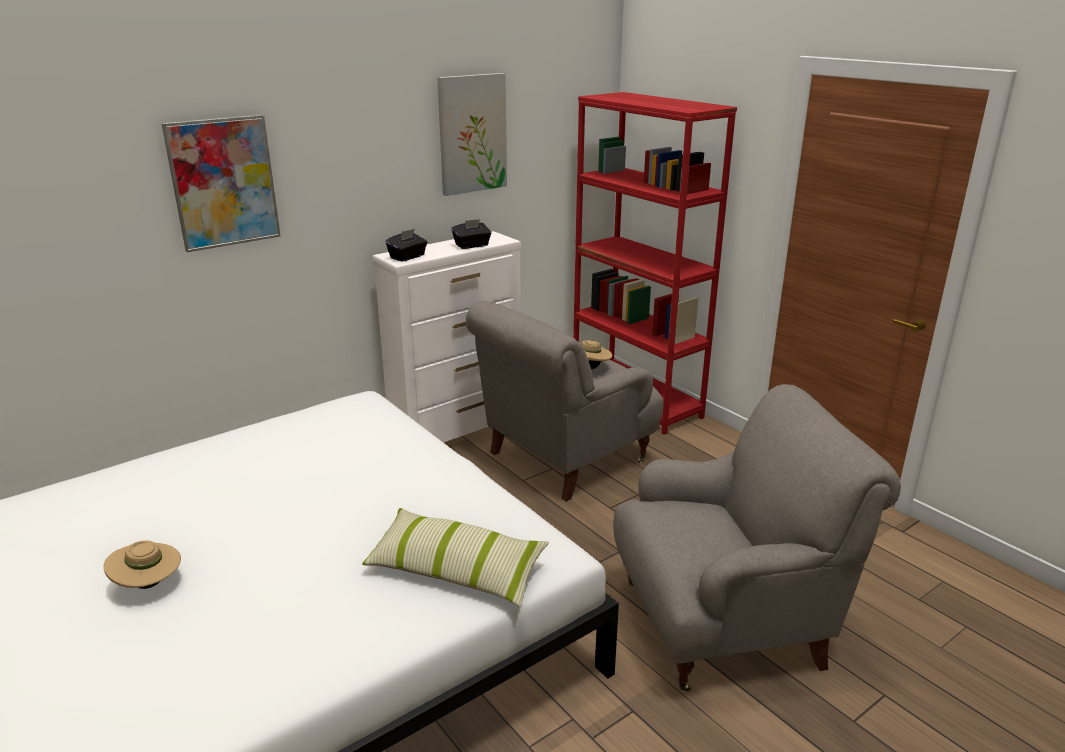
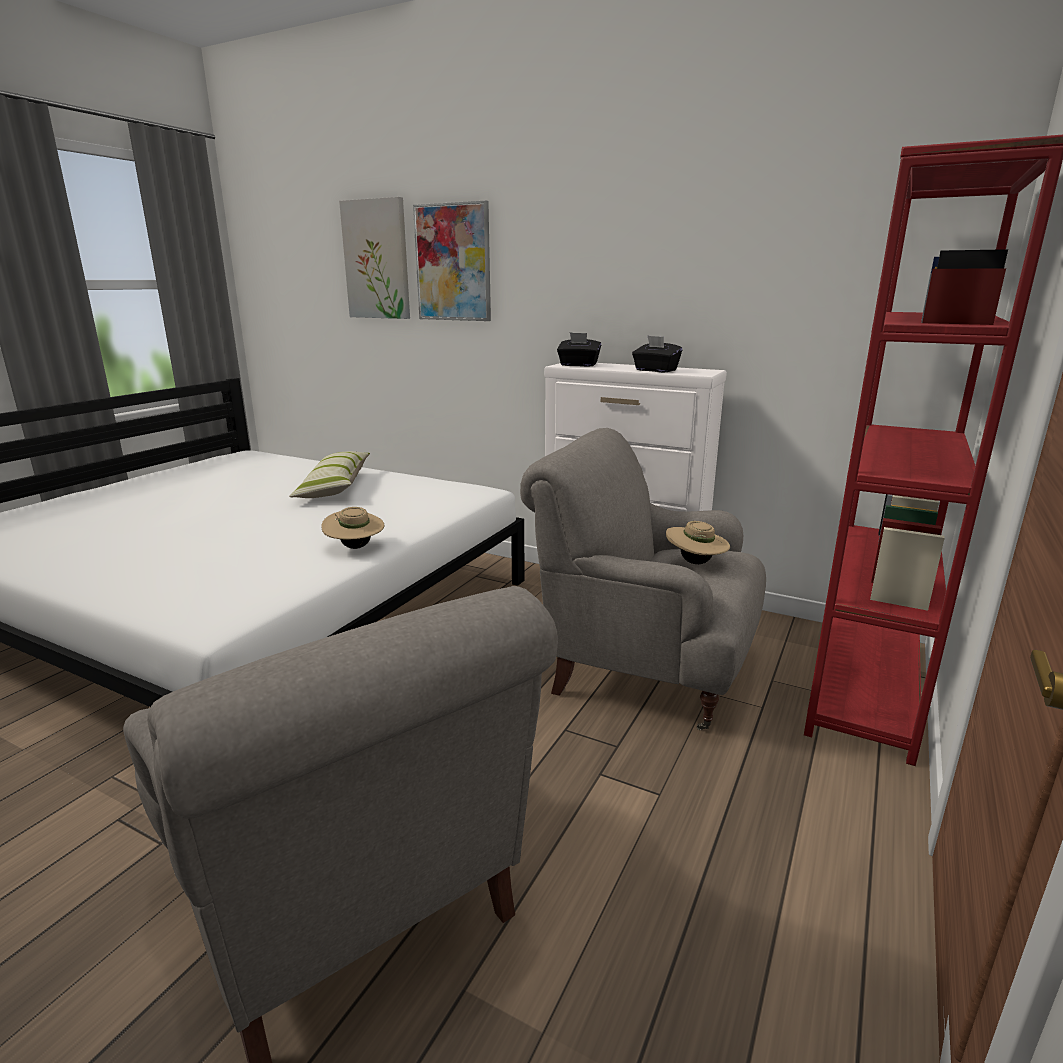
camera: 65 degrees right, 5 degrees down
beige hat [104,540,181,589] -> beige hat moved to [321,507,384,549]
pillow [362,508,549,607] -> pillow moved to [289,451,370,498]
picture [437,73,507,196] -> picture moved to [339,197,410,319]

